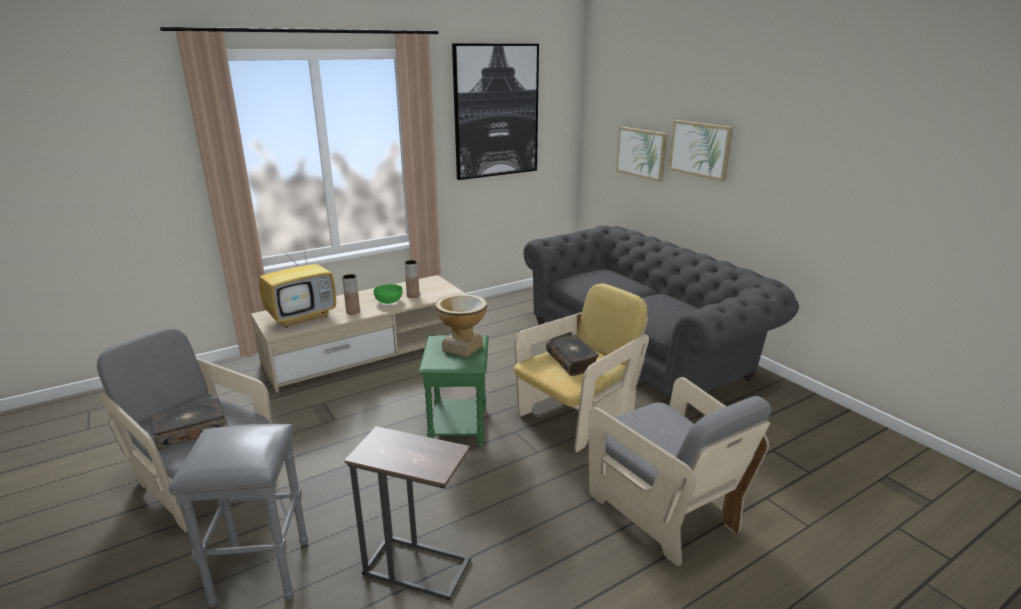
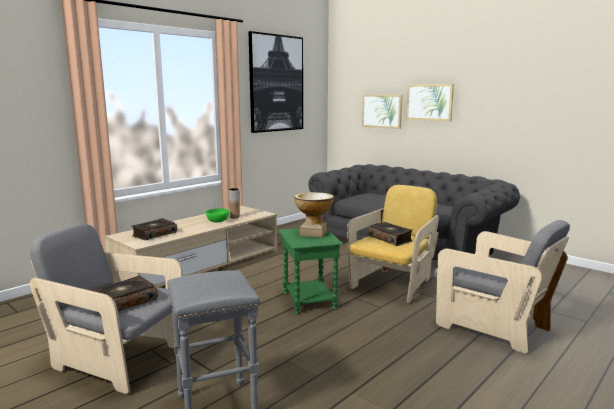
camera: 15 degrees left, 10 degrees down
television [259,234,336,328] -> book [131,218,177,240]
brown vase [342,274,360,314] -> none
brown side table [345,426,471,601] -> none

